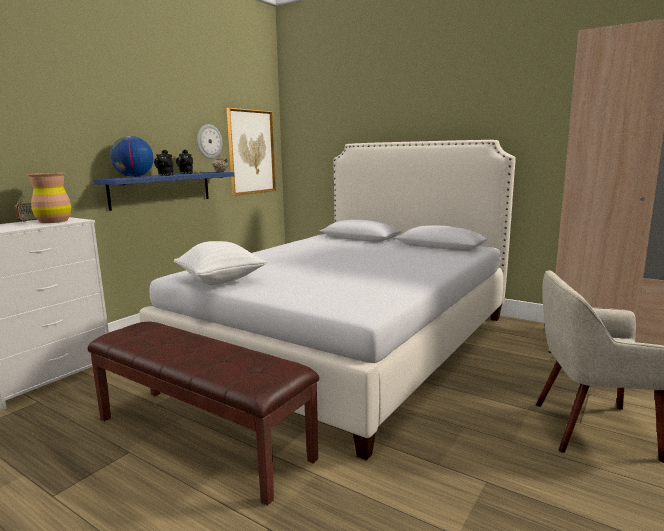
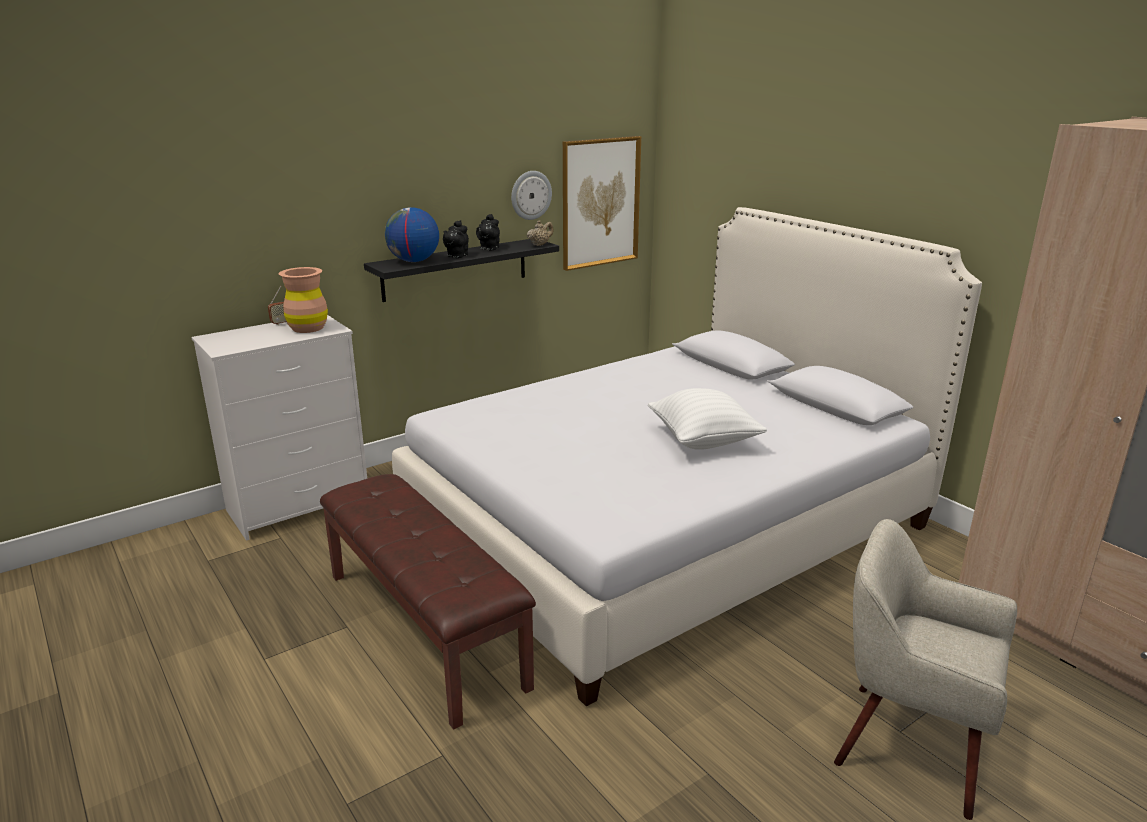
camera: 20 degrees right, 10 degrees up
blue shelf [93,172,235,211] -> black shelf [364,239,559,302]
white pillow [174,241,267,285] -> white pillow moved to [648,388,767,450]

